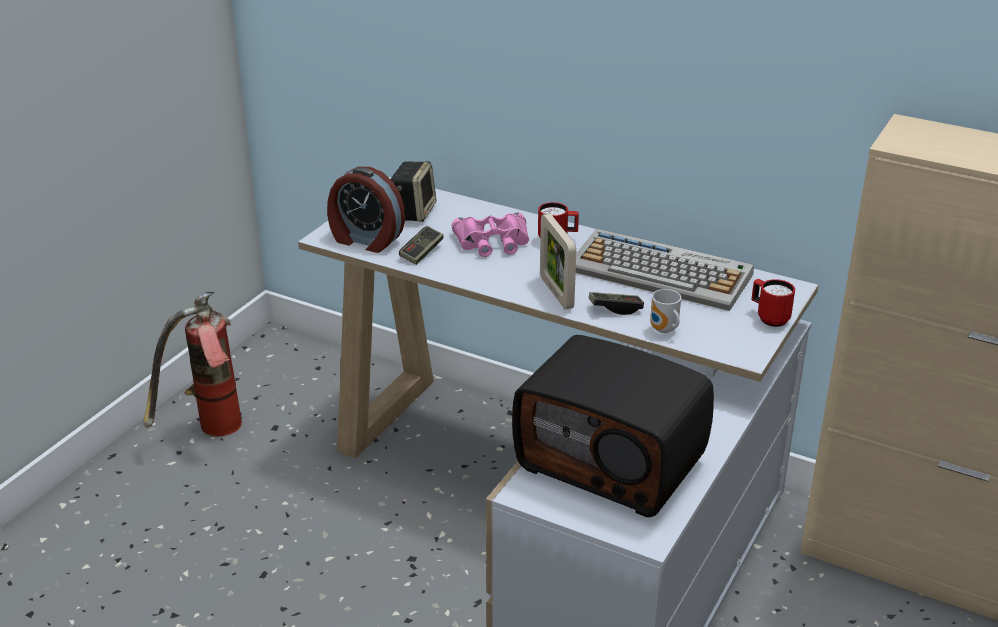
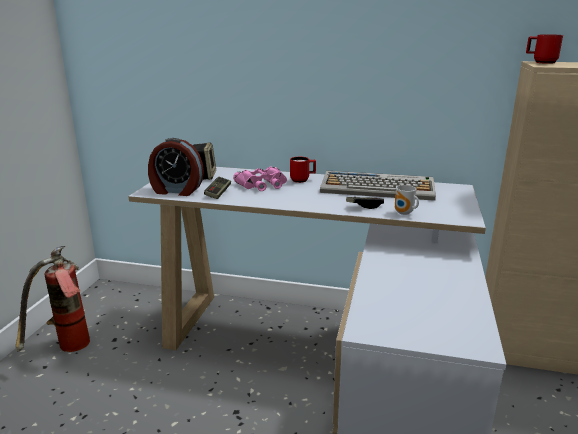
camera: 15 degrees left, 10 degrees down
radio [512,335,714,517] -> none
picture frame [540,214,576,310] -> none
red mug [751,279,795,327] -> red mug moved to [526,34,563,64]

